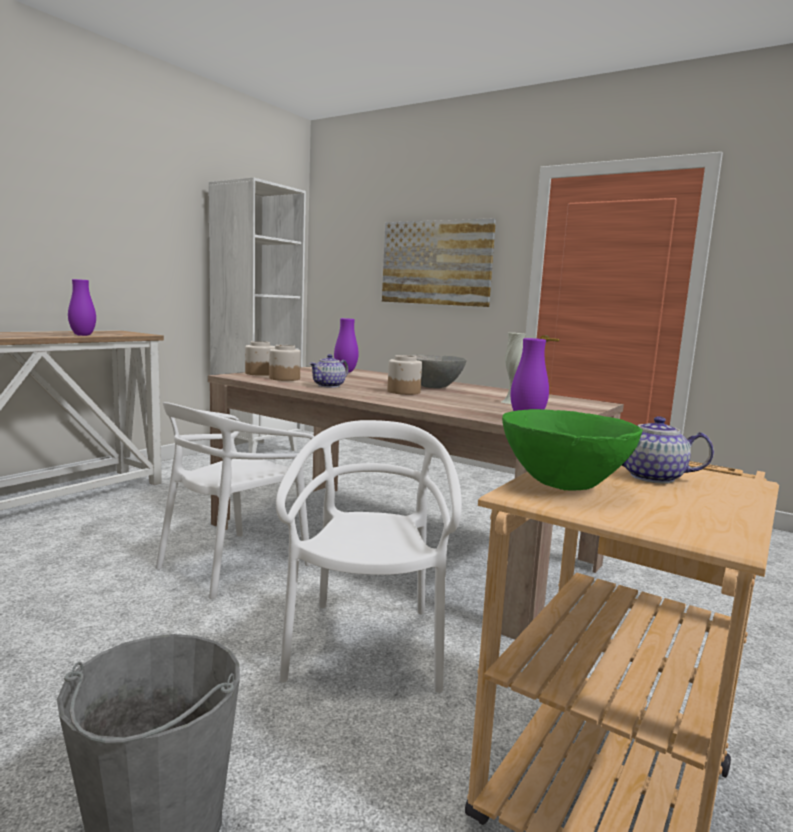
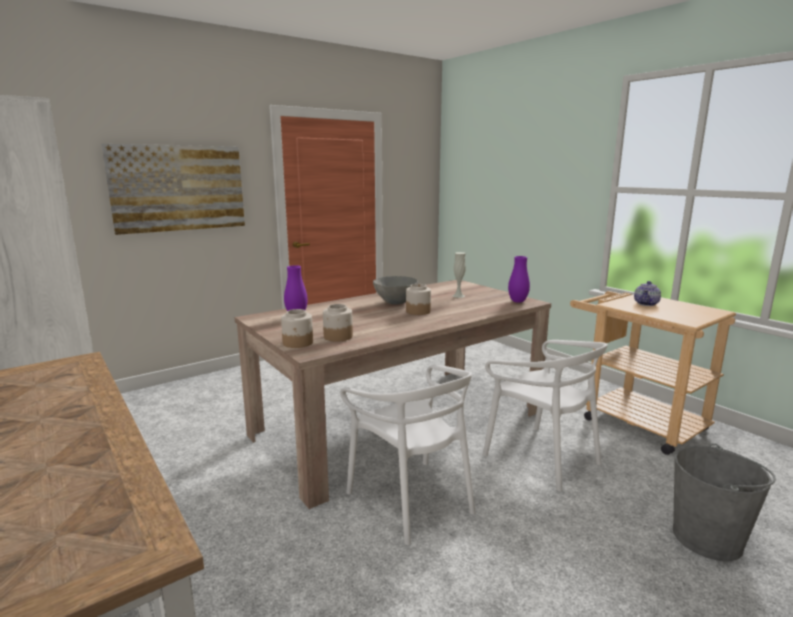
camera: 70 degrees left, 5 degrees up
purple vase [68,279,96,336] -> none
white chair [276,420,462,693] -> white chair turned 150 degrees counterclockwise [482,340,608,492]
teapot [309,354,349,388] -> none
green bowl [502,409,643,491] -> none

